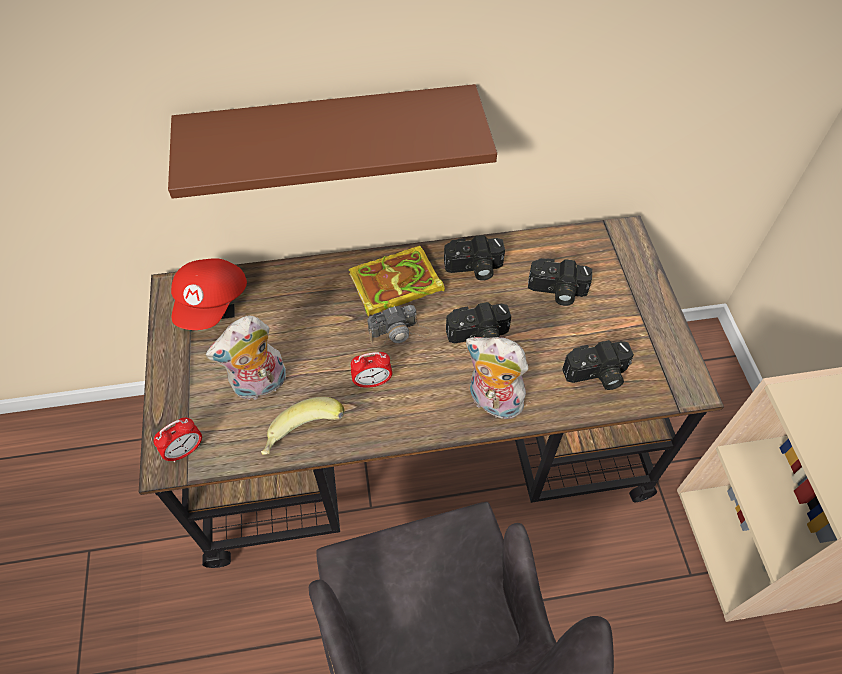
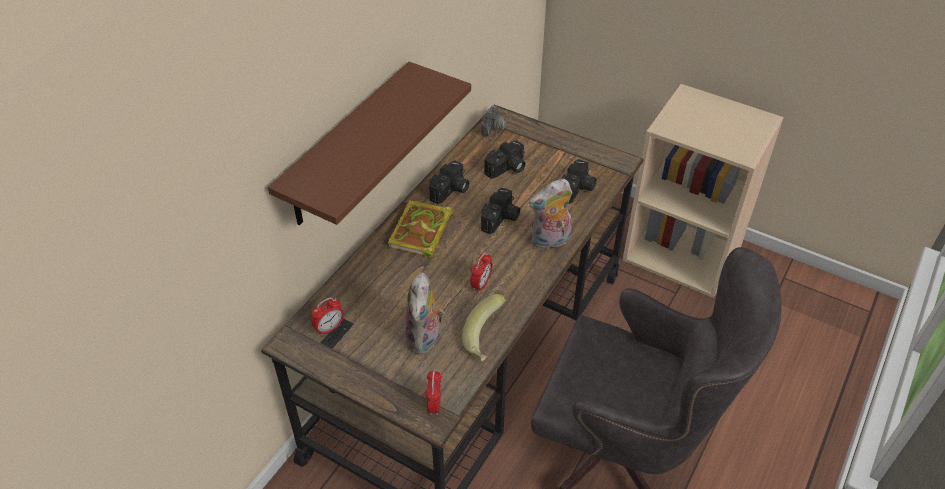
camera: 50 degrees left, 10 degrees down
red cap [171,258,247,330] -> alarm clock [311,297,344,336]
camera [367,305,432,347] -> camera moved to [481,105,511,139]

